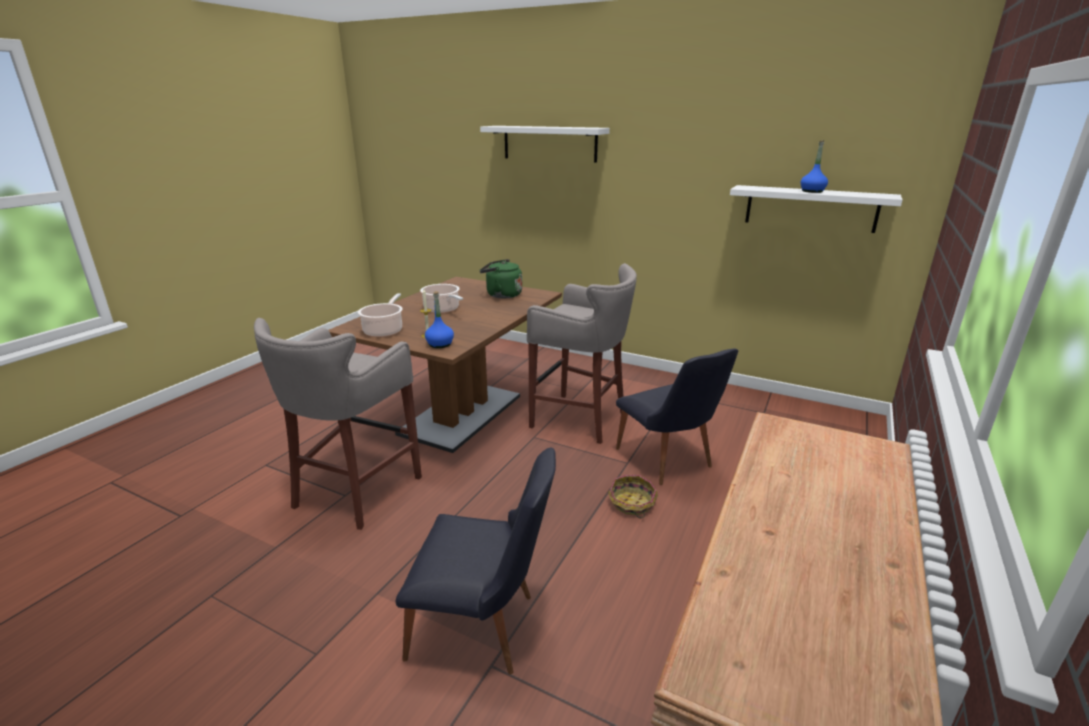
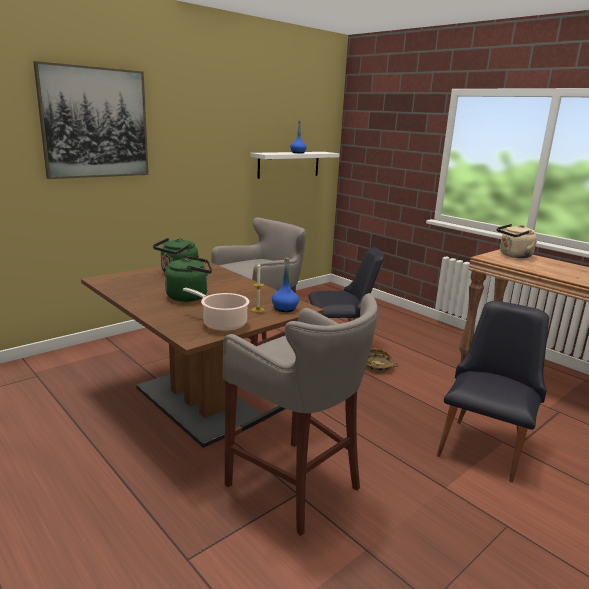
camera: 70 degrees left, 5 degrees down
cooking pot [420,284,463,313] -> green kettle [165,256,212,302]
white shelf [480,126,610,163] -> picture [33,61,149,179]
none -> beige kettle [496,224,537,258]

